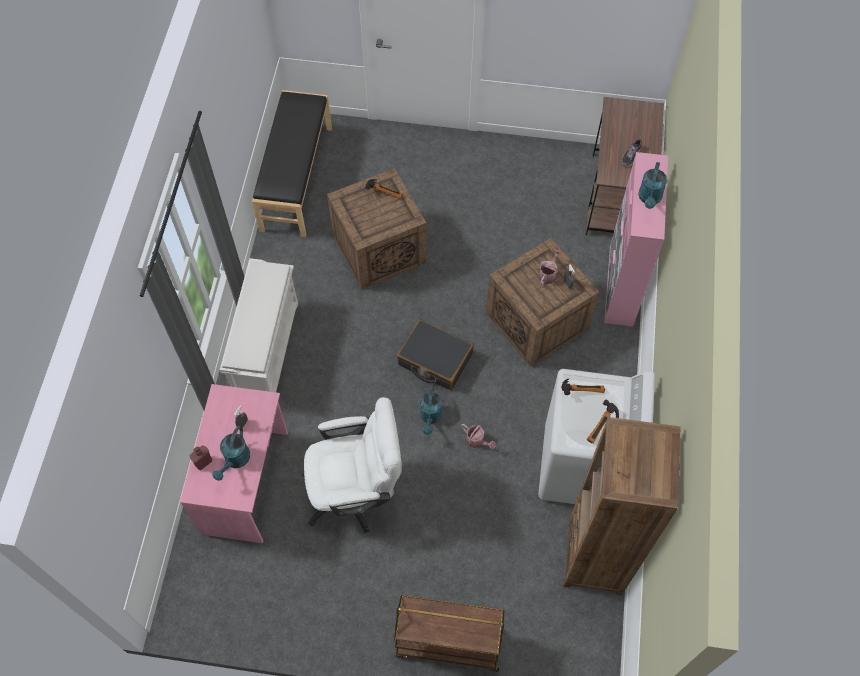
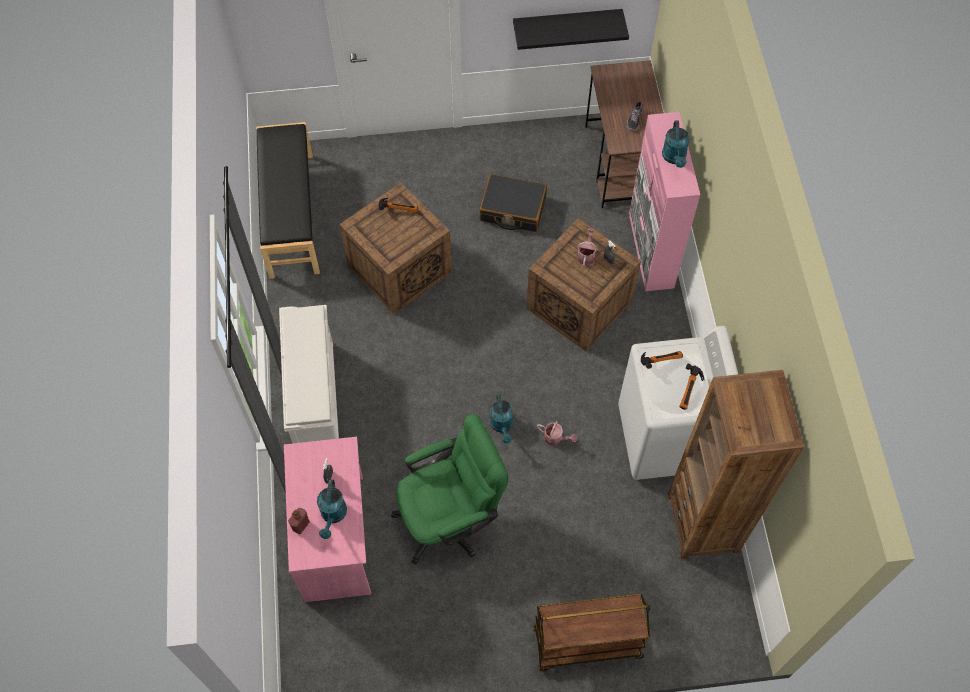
camera: 15 degrees left, 0 degrees up
white office chair [302,397,402,533] -> green office chair [391,414,508,564]
black suitcase [397,319,473,390] -> black suitcase moved to [479,174,547,232]
none -> black shelf [513,9,629,50]

